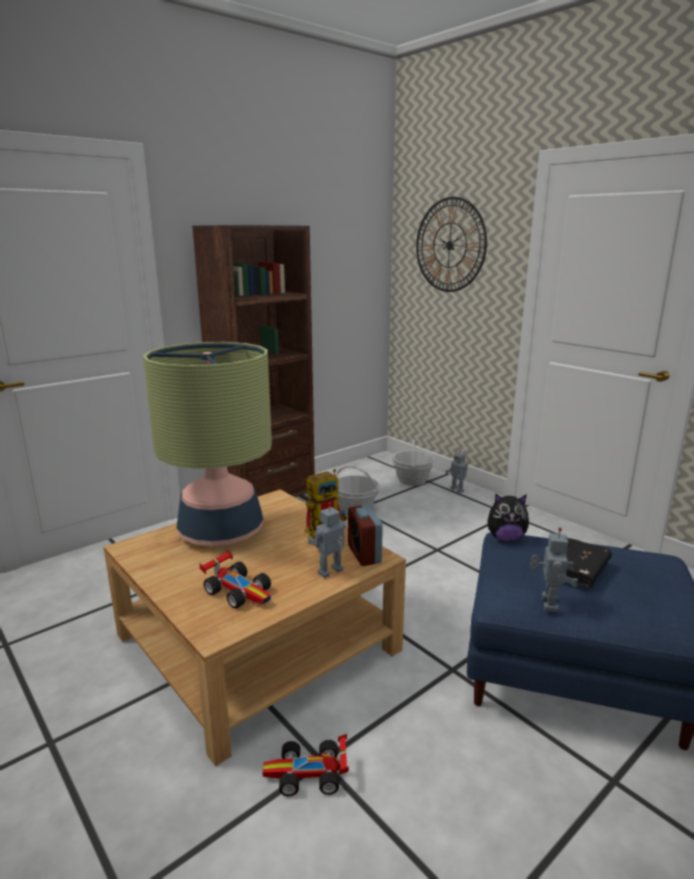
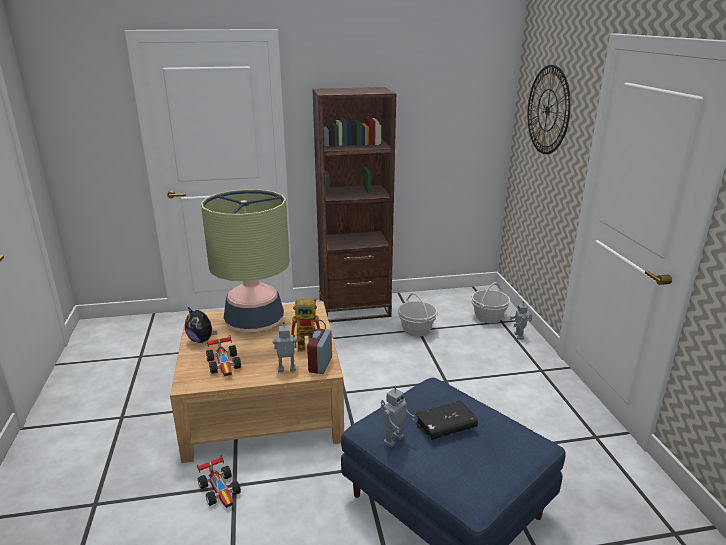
camera: 30 degrees right, 5 degrees up
toy car [263,734,349,796] -> toy car turned 150 degrees counterclockwise [197,455,241,508]
plush toy [487,494,529,542] -> plush toy moved to [185,307,217,343]

